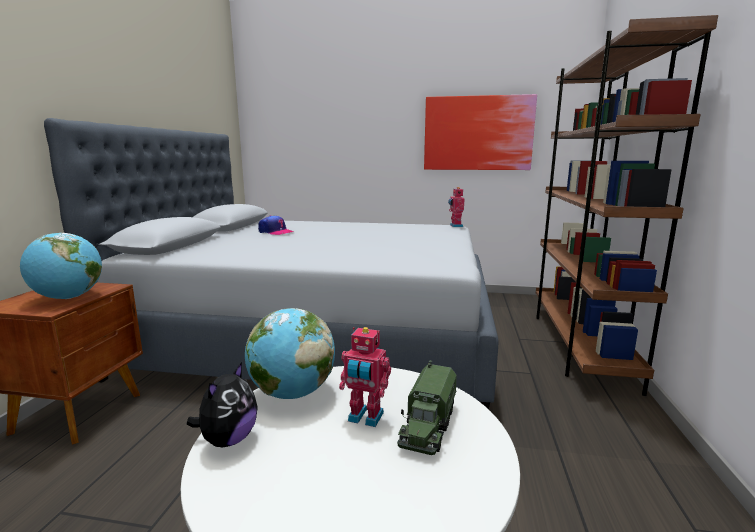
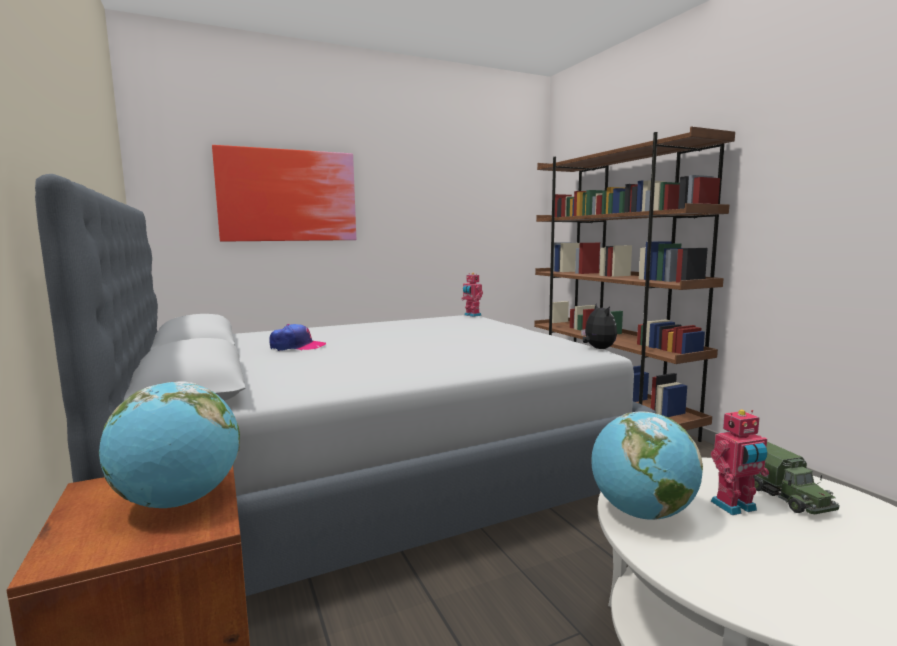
camera: 35 degrees left, 5 degrees down
plush toy [187,362,258,447] -> plush toy moved to [581,303,617,349]
picture [424,94,537,170] -> picture moved to [212,145,356,242]

